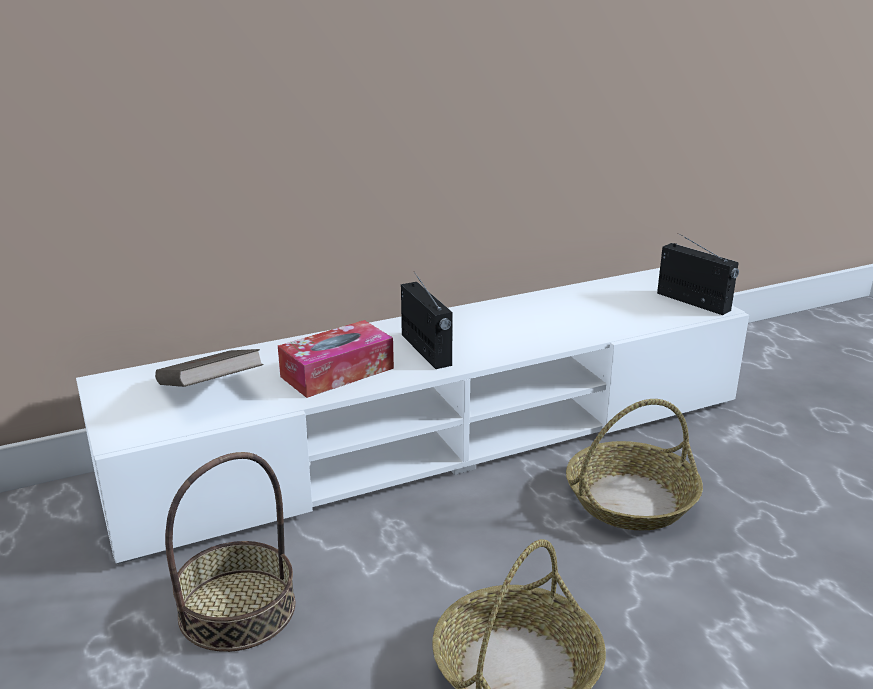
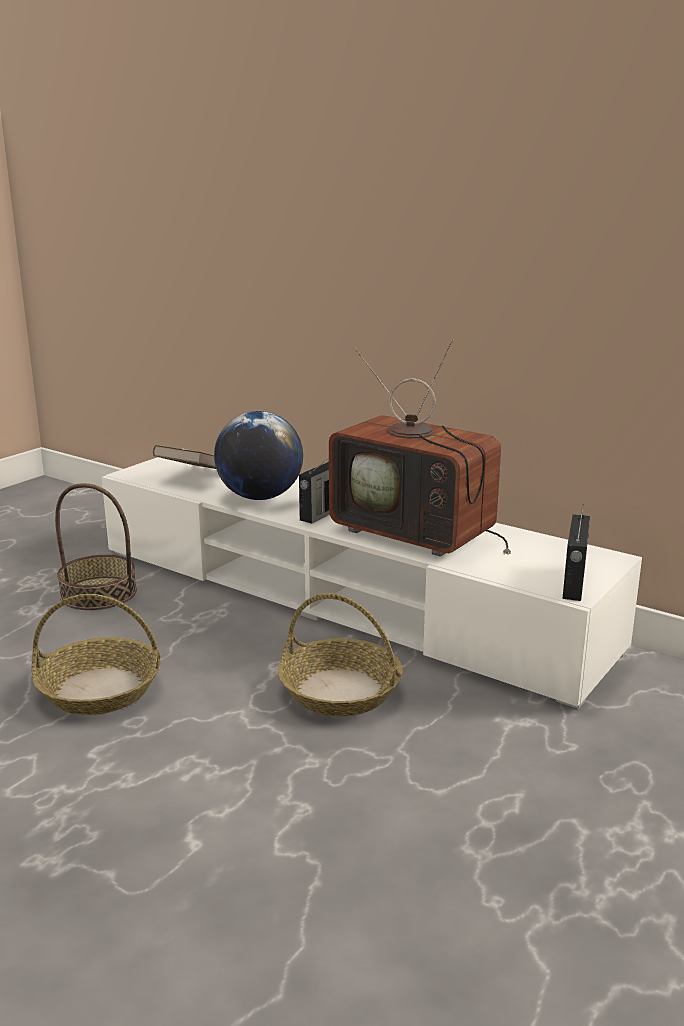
camera: 60 degrees right, 5 degrees down
tissue box [278,320,394,398] -> globe [214,411,303,500]
none -> television [329,339,511,556]

